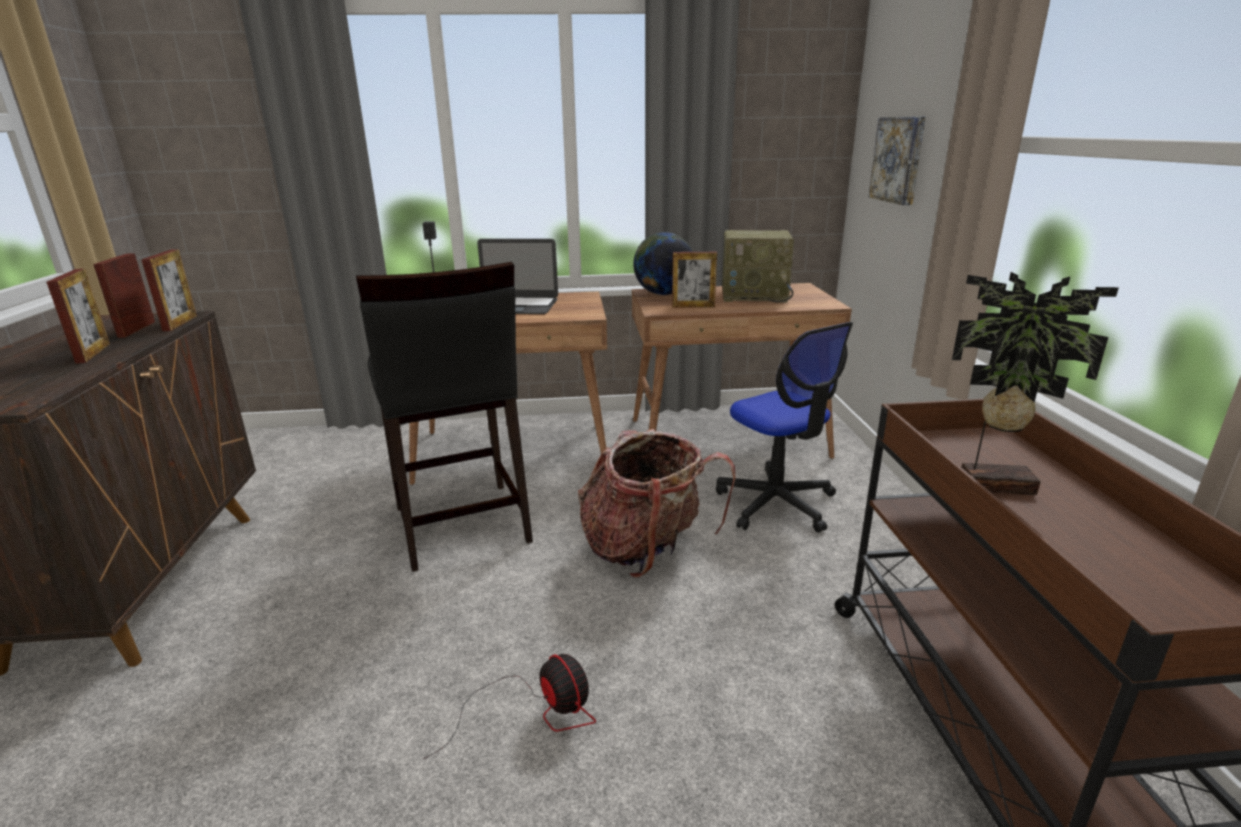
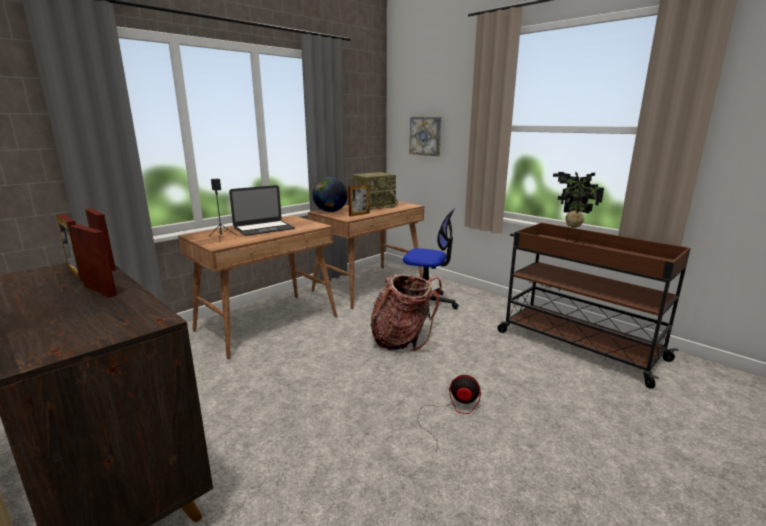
camera: 40 degrees left, 5 degrees down
black stool [356,262,533,572] -> none

